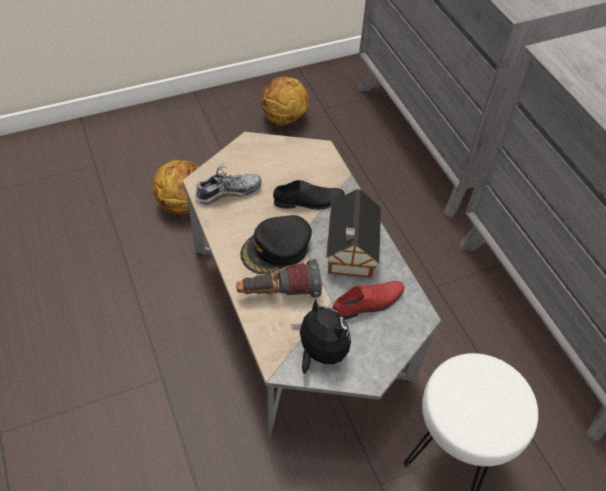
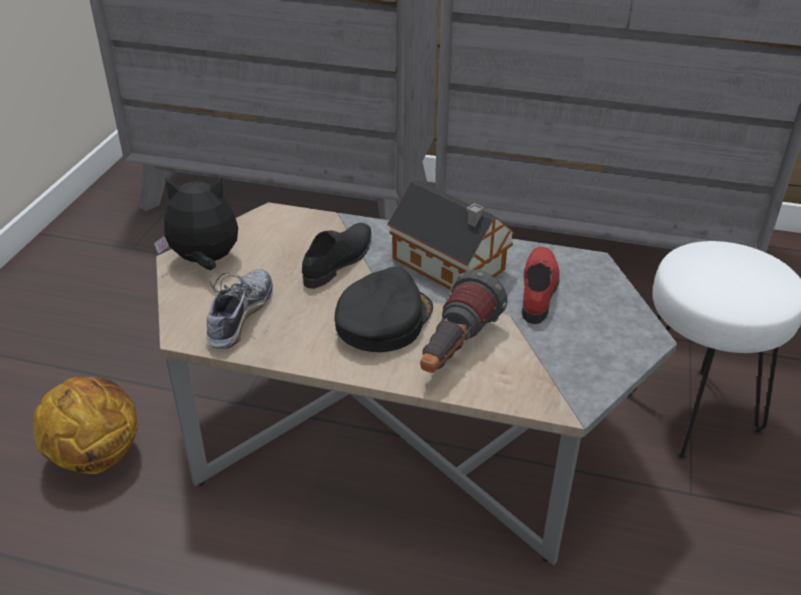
camera: 50 degrees left, 15 degrees down
black cap [240,215,312,274] -> black cap turned 150 degrees counterclockwise [334,267,433,352]
basketball [261,77,309,126] -> none
plush toy [291,299,351,374] -> plush toy moved to [154,177,238,270]

